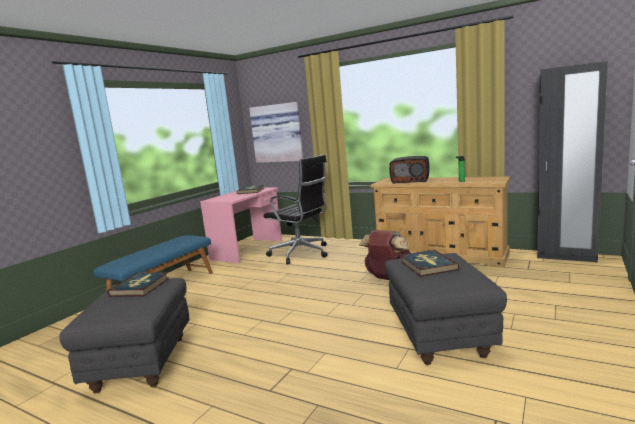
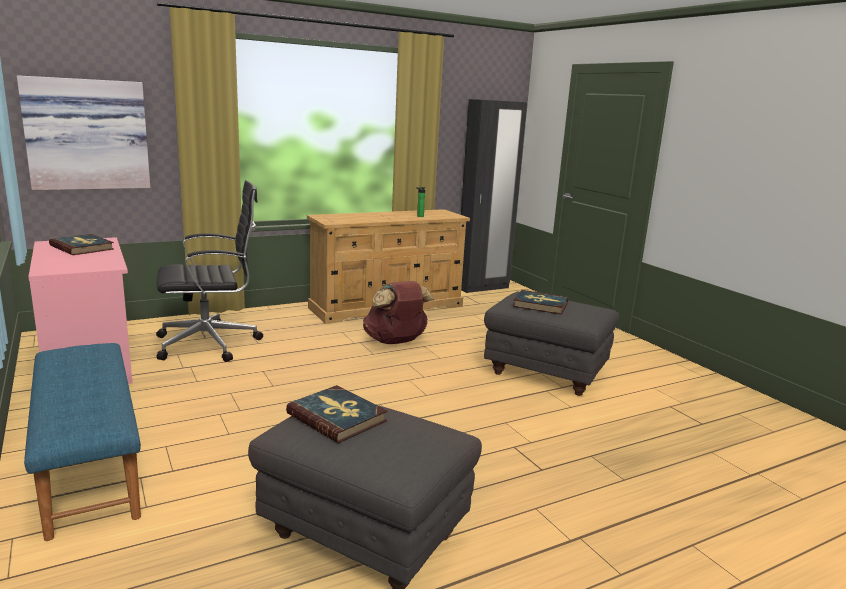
camera: 60 degrees left, 5 degrees up
radio [389,156,429,184] -> none

